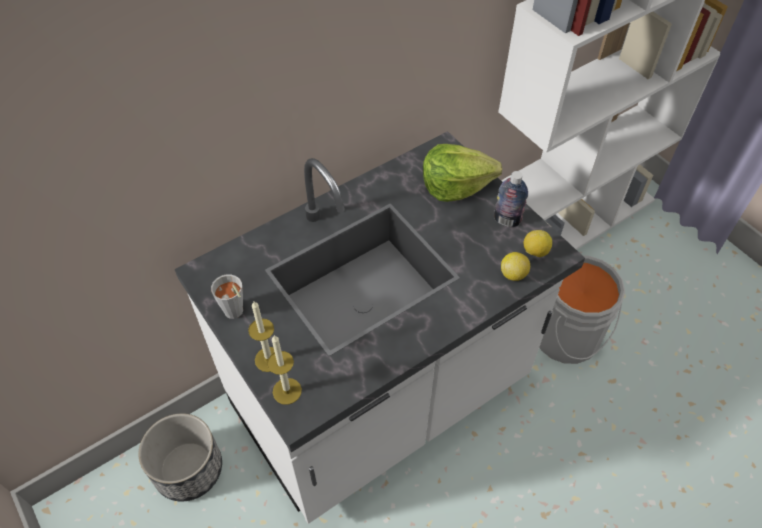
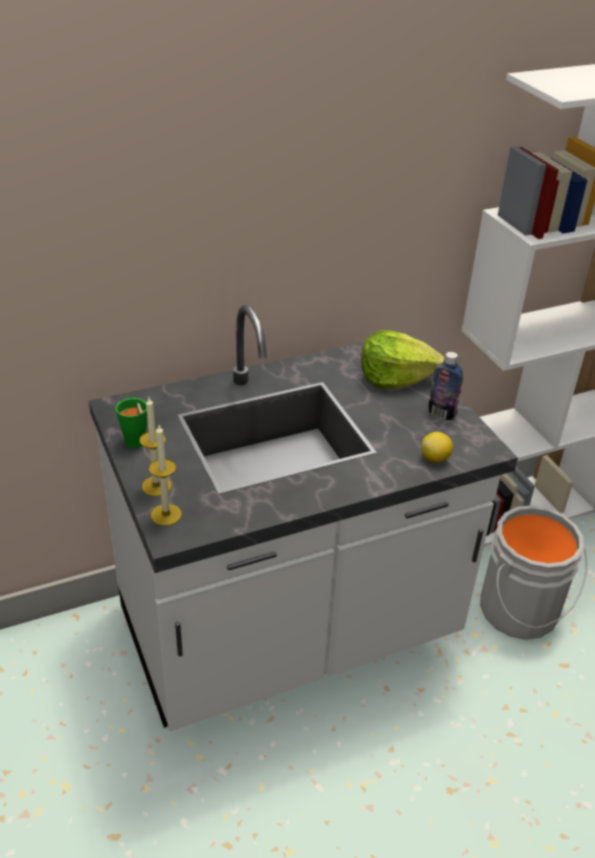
camera: 10 degrees right, 15 degrees down
planter [138,413,222,502] -> none
grey cup [211,274,243,319] -> green cup [116,398,147,448]
lemon [524,230,552,257] -> none

